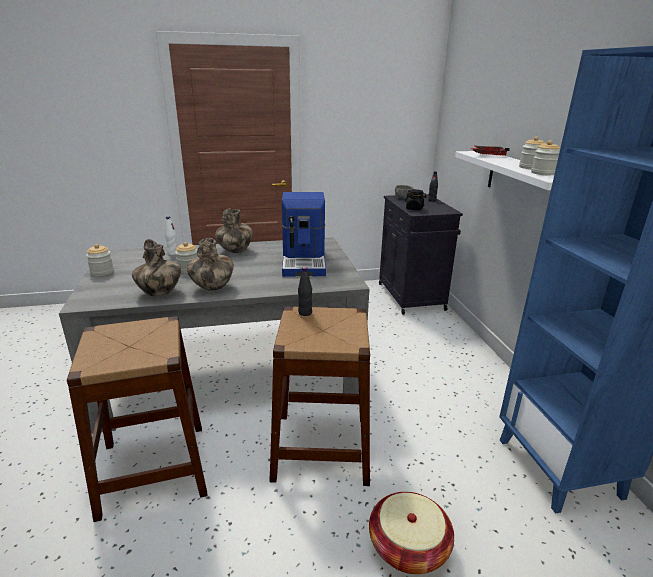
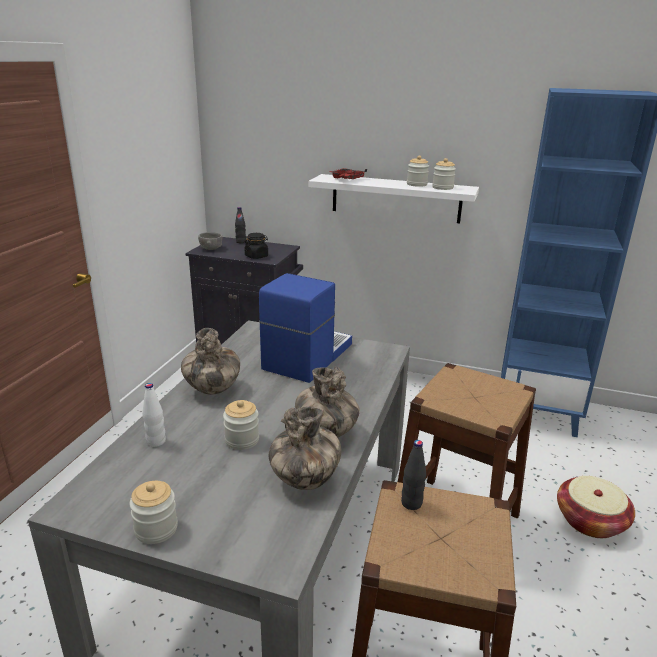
camera: 60 degrees left, 0 degrees up
coffee machine [282,192,326,277] -> coffee machine turned 90 degrees counterclockwise [259,273,352,383]
black bottle [298,267,312,316] -> black bottle moved to [401,440,426,510]

